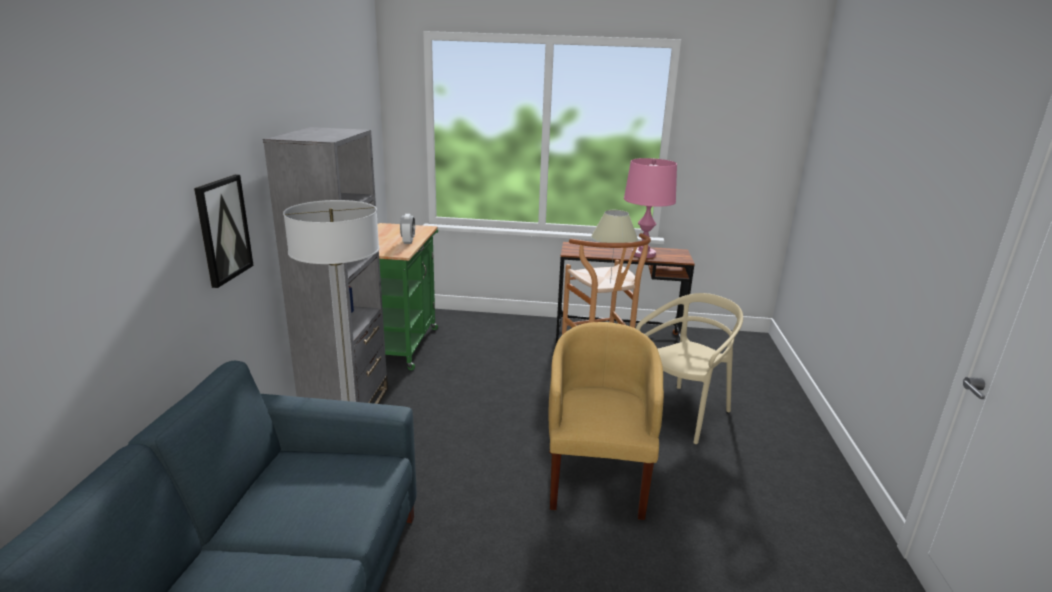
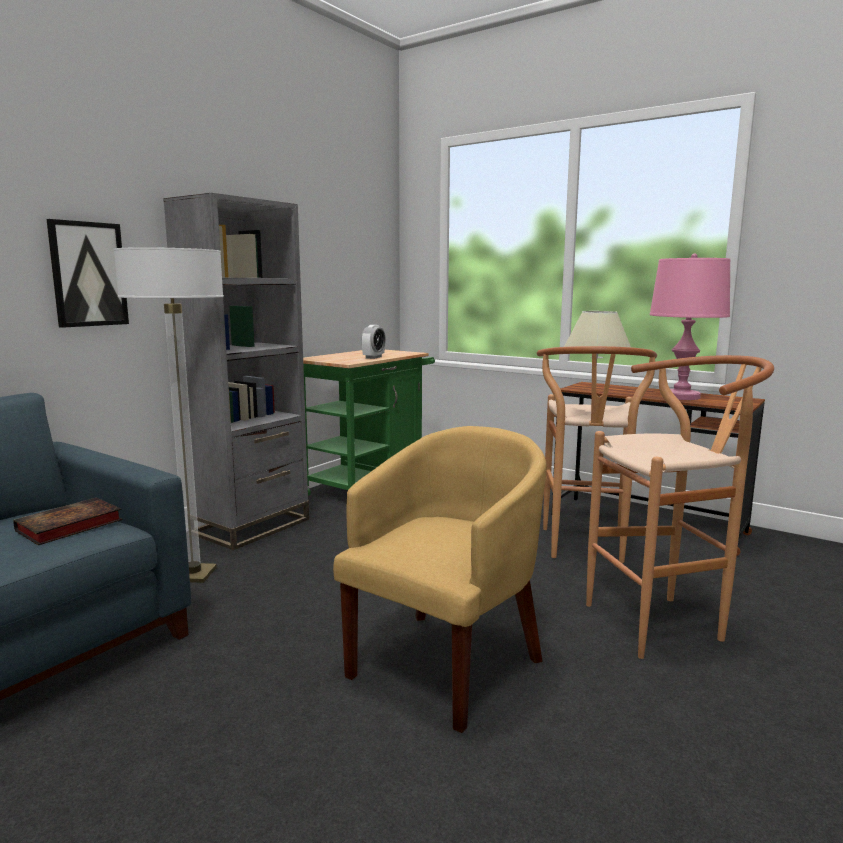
camera: 30 degrees right, 10 degrees down
beige chair [636,293,743,444] -> brown stool [586,355,774,659]
none -> book [13,497,122,545]

